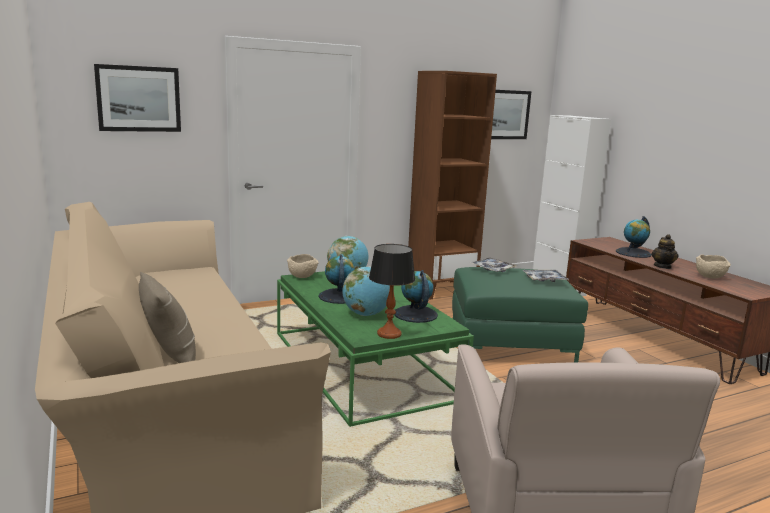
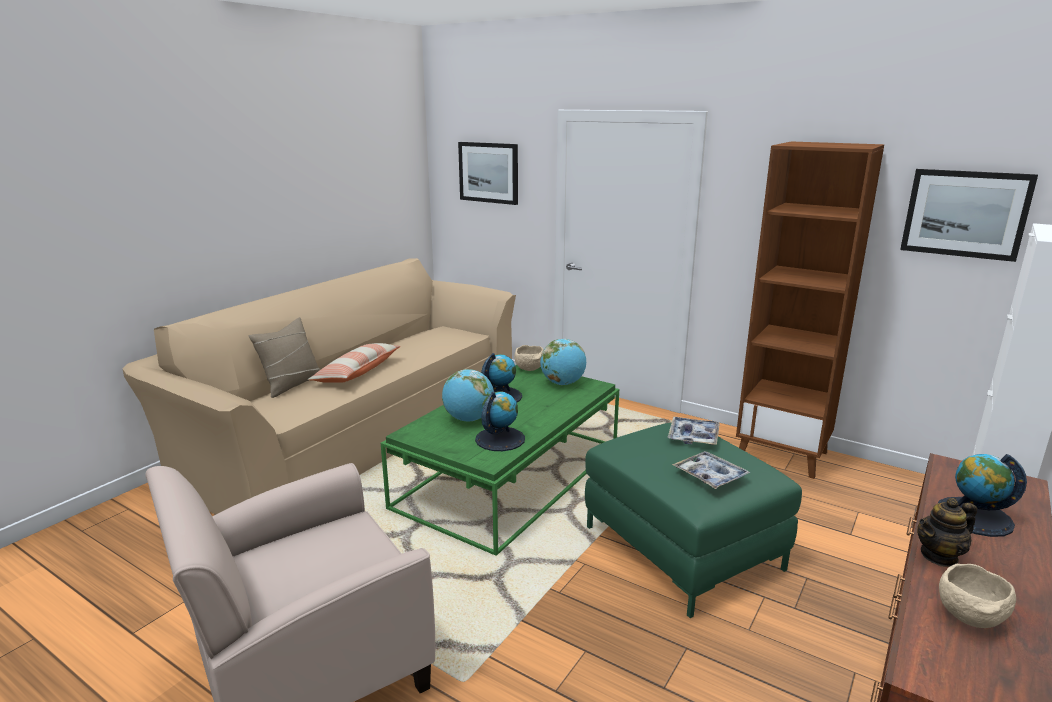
camera: 60 degrees right, 5 degrees up
table lamp [369,244,415,339] -> none
none -> pillow [308,343,401,383]

